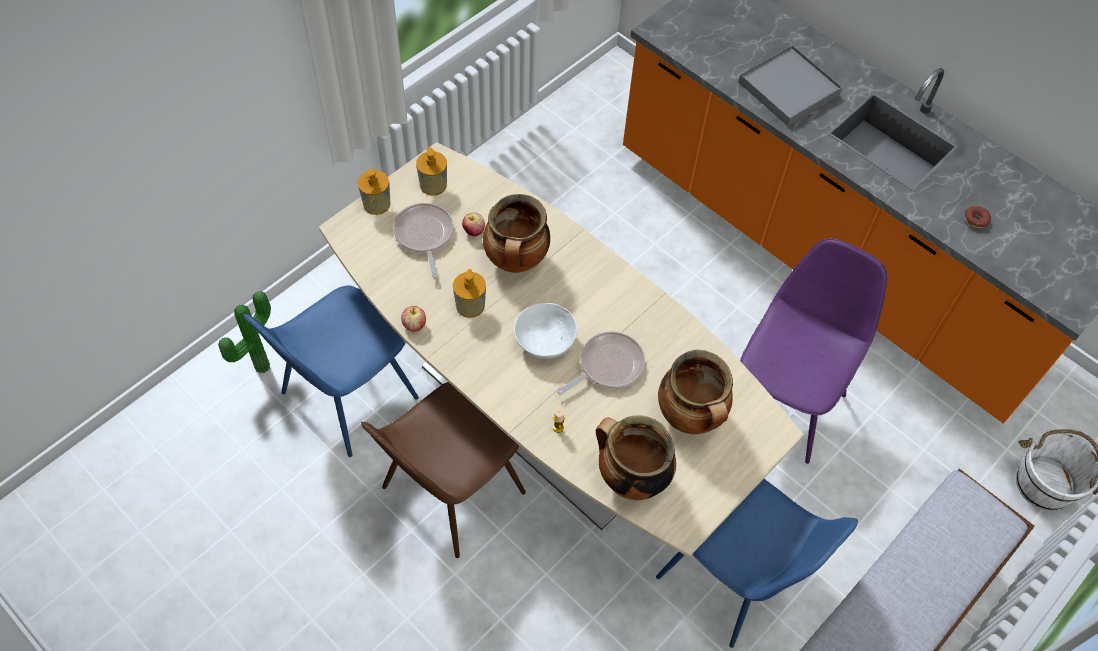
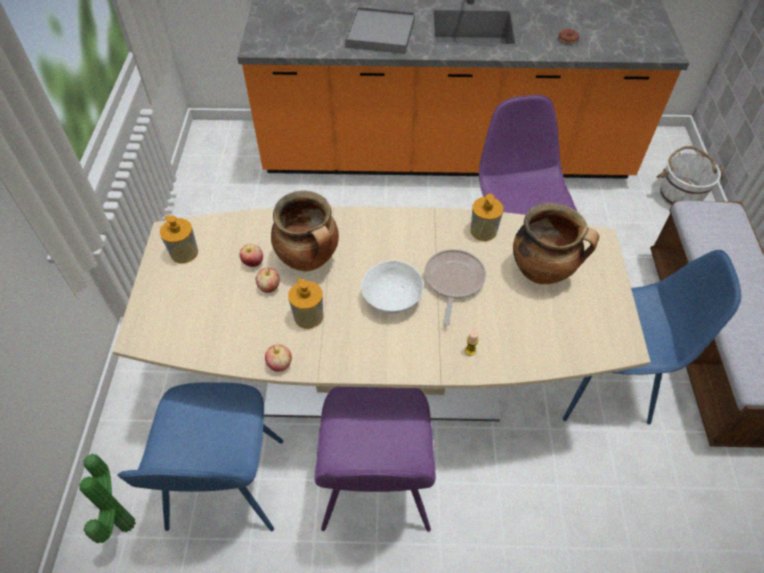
camera: 40 degrees left, 5 degrees down
soap dispenser [357,169,391,215] -> soap dispenser moved to [470,194,503,241]
brown chair [361,382,526,558] -> purple chair [314,387,436,532]
frying pan [393,203,454,278] -> none
cooking pot [596,415,676,500] -> none
none -> apple [256,268,280,293]

